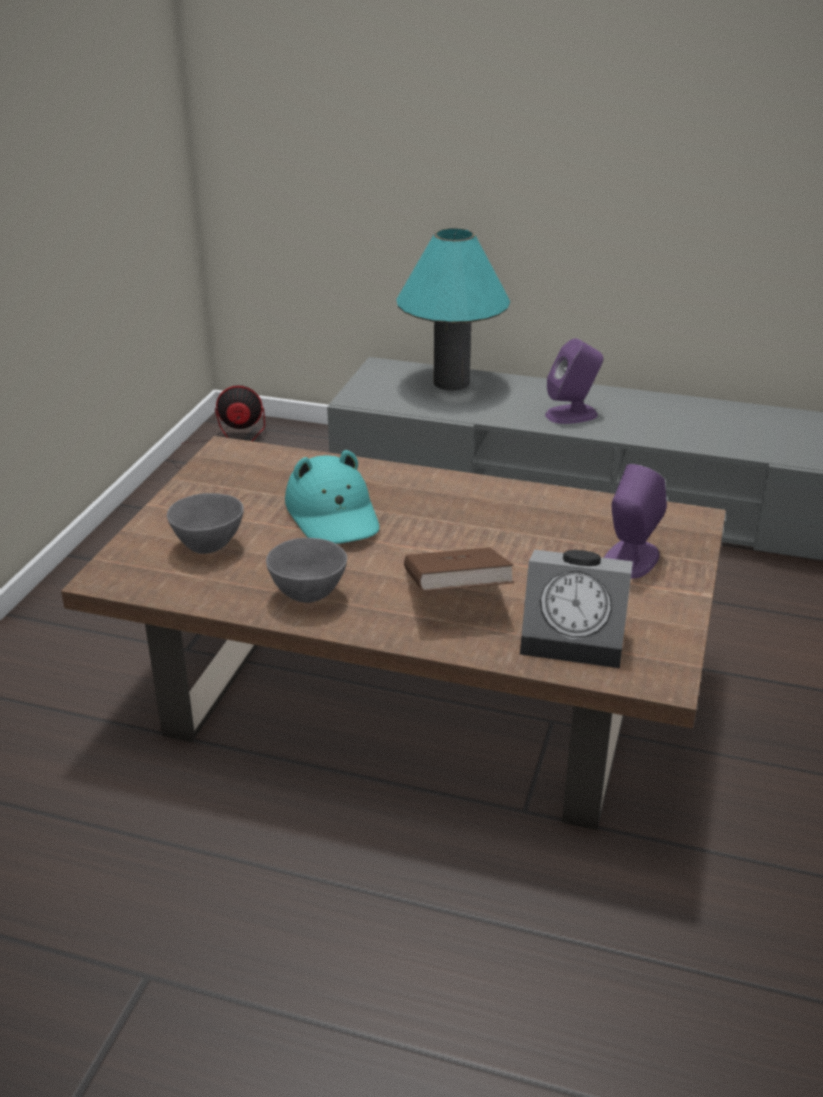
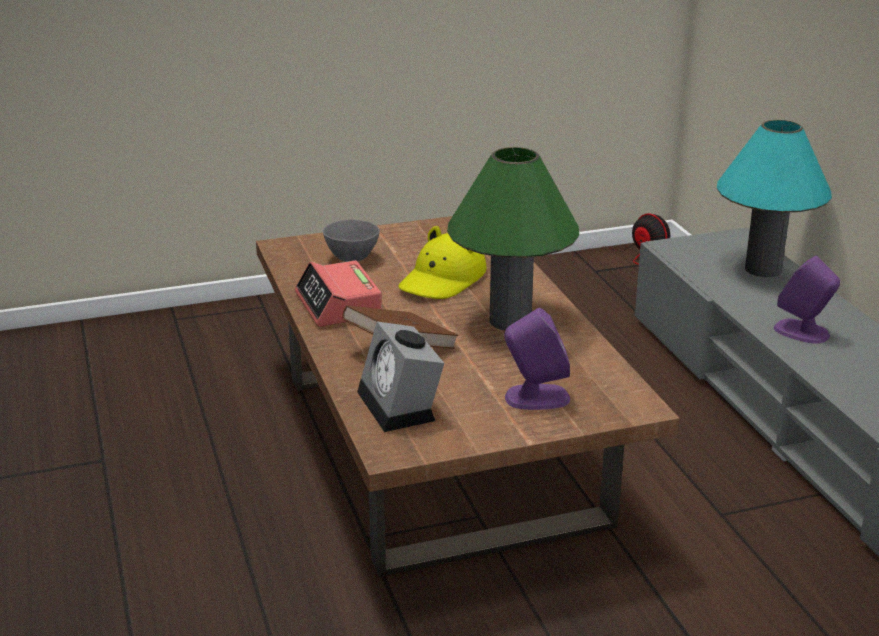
camera: 55 degrees right, 5 degrees down
grey bowl [266,538,347,603] -> alarm clock [295,260,382,327]
turquoise hat [285,450,379,544] -> yellow hat [398,226,487,299]
none -> green table lamp [447,147,579,330]

